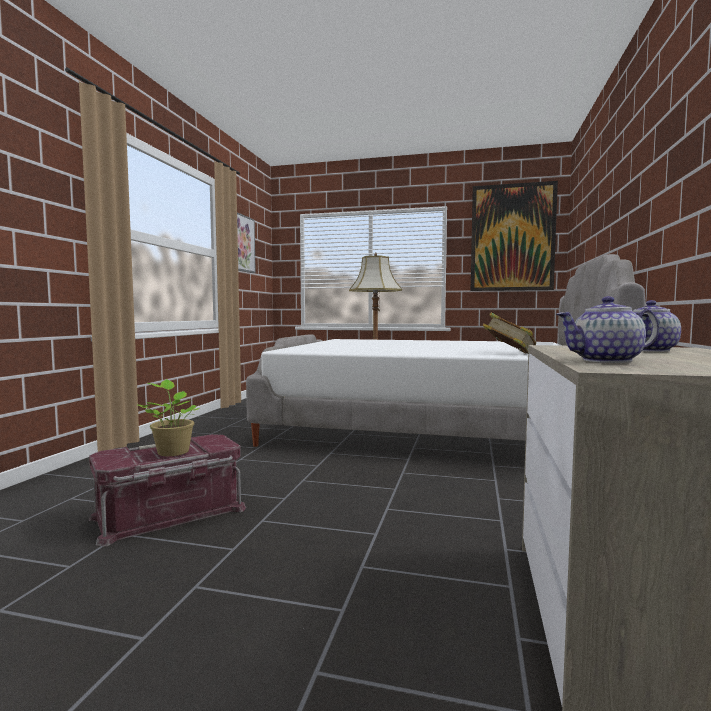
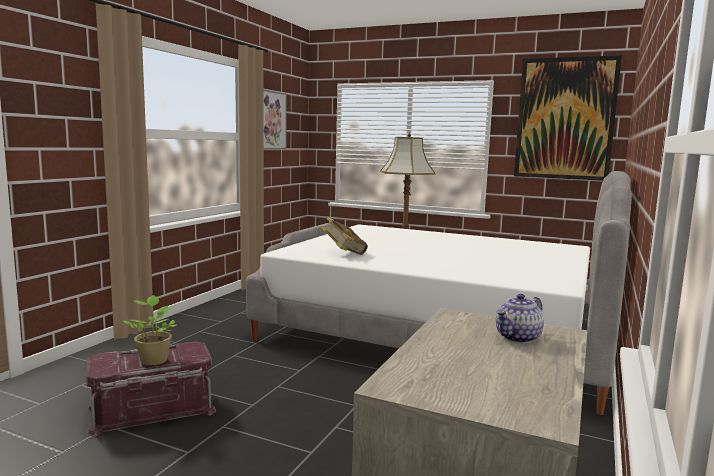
camera: 10 degrees right, 5 degrees up
book [483,313,536,354] -> book moved to [320,217,368,255]
teapot [556,296,659,363] -> none

